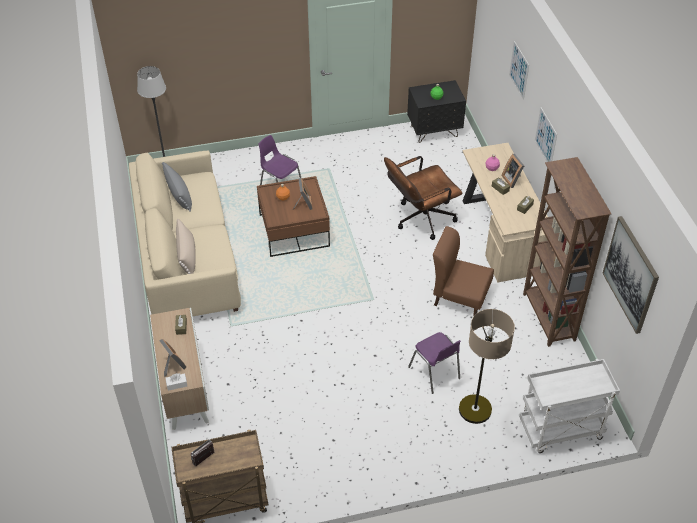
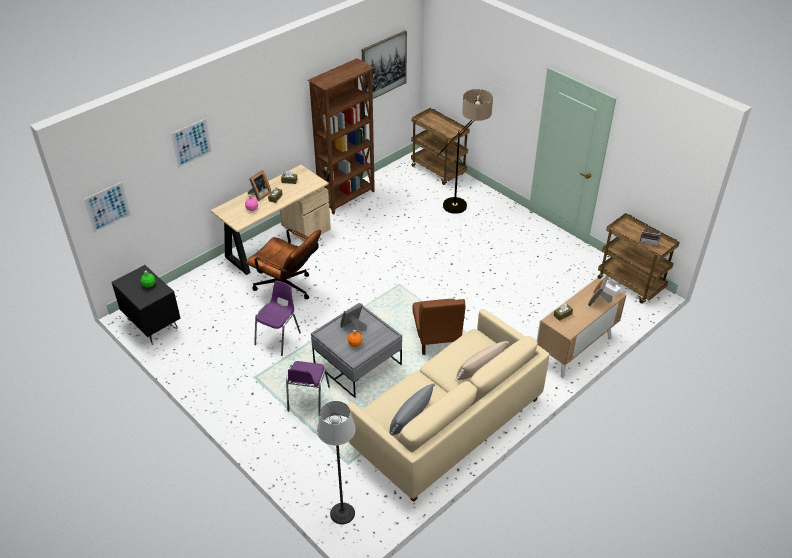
camera: 120 degrees left, 5 degrees down
brown coffee table [257,176,330,257] -> grey coffee table [311,303,402,398]
purple chair [408,332,461,394] -> purple chair moved to [254,281,301,356]
brown chair [433,226,494,316] -> brown chair moved to [412,299,465,355]
white cart [519,359,620,453] -> brown cart [411,108,470,185]
picture [535,107,557,162] -> picture moved to [84,182,131,233]

